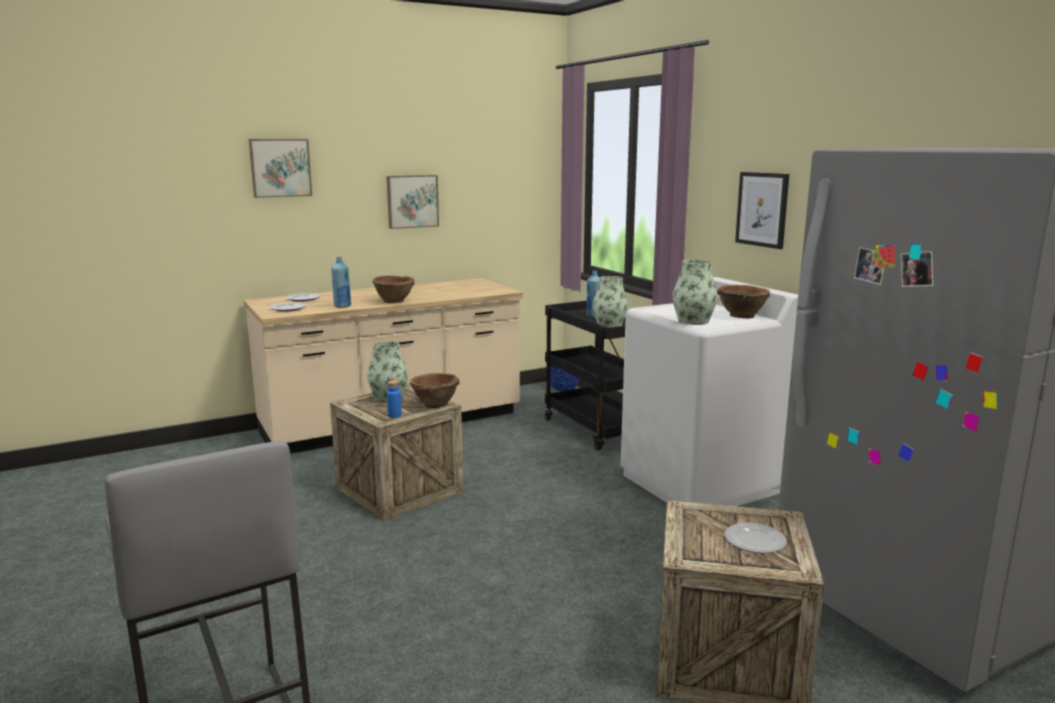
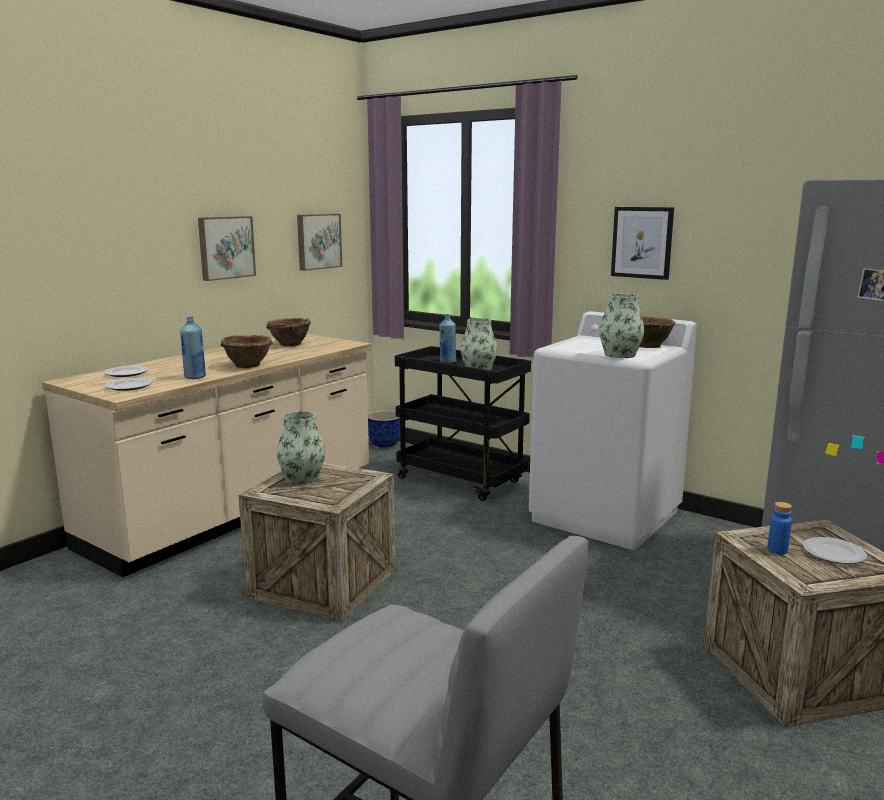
camera: 25 degrees left, 0 degrees up
picture [249,139,312,198] -> picture moved to [297,214,342,271]
blue bottle [387,380,402,418] -> blue bottle moved to [767,502,792,555]
brown bowl [410,373,460,408] -> brown bowl moved to [266,318,311,346]

